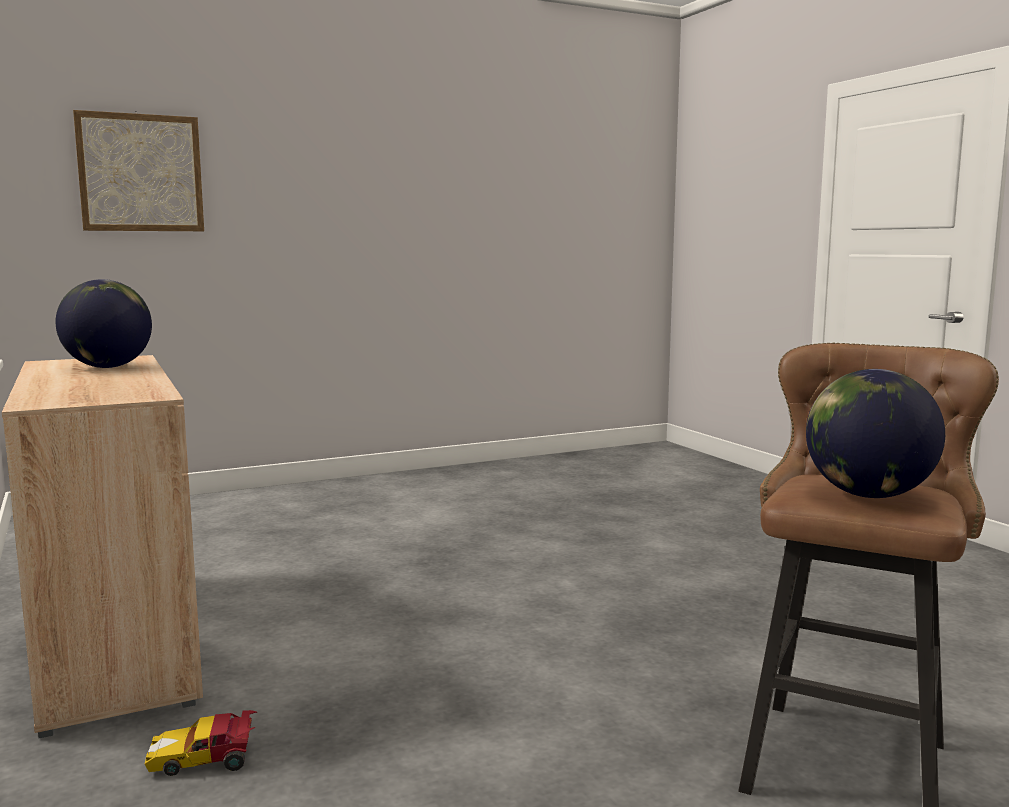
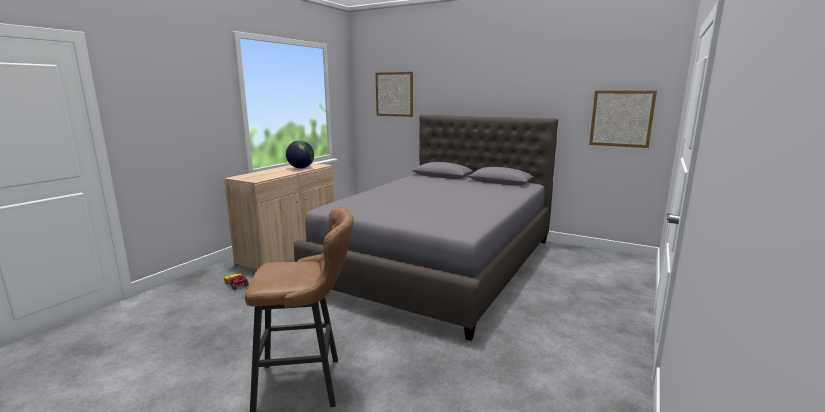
camera: 55 degrees right, 5 degrees up
globe [806,369,945,498] -> none
none -> grey bed [294,114,558,341]
none -> picture [589,90,657,148]

